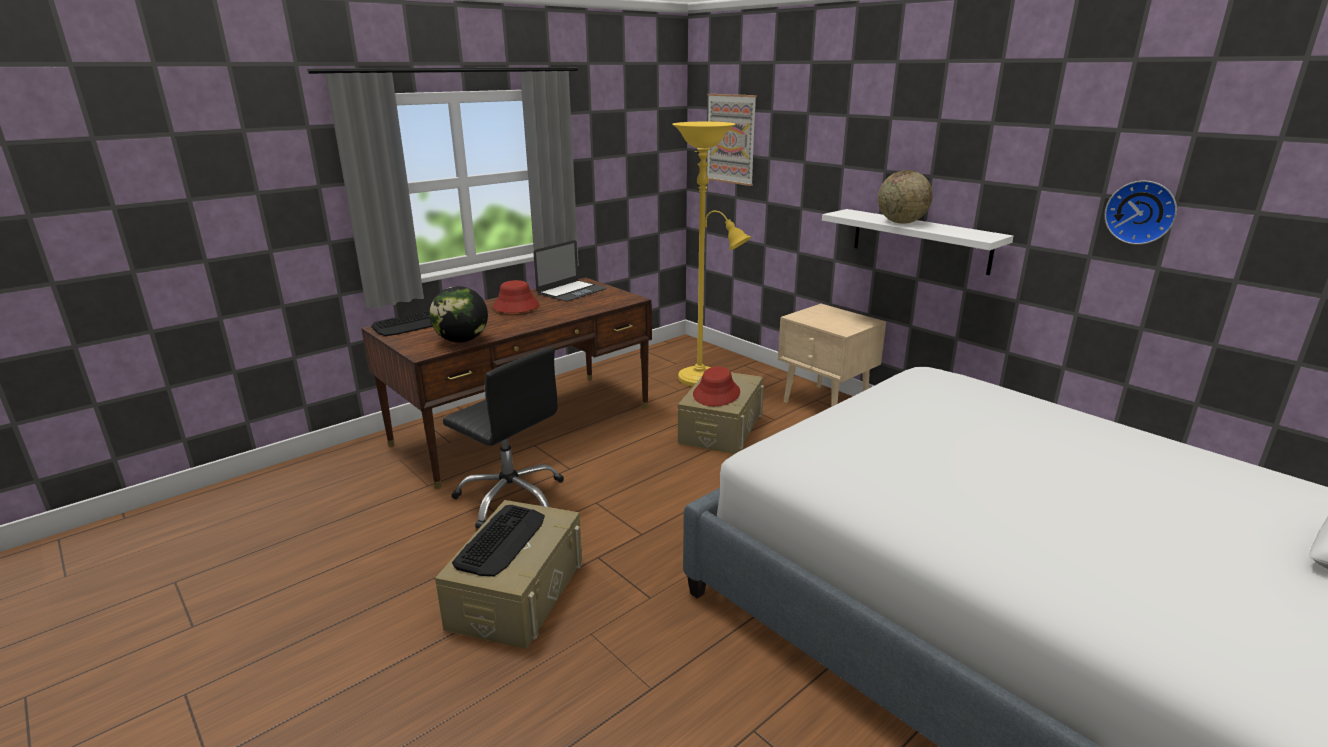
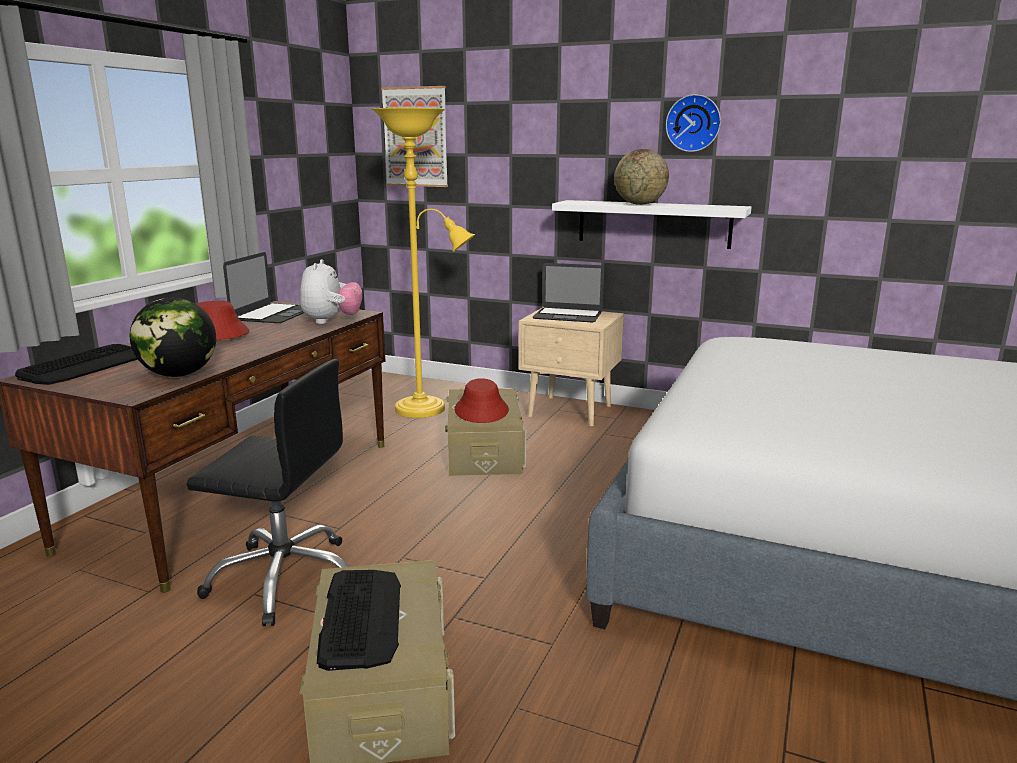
camera: 25 degrees left, 5 degrees down
wall clock [1105,180,1177,245] -> wall clock moved to [666,94,721,152]
none -> plush toy [300,259,362,324]
none -> laptop [533,263,604,322]

